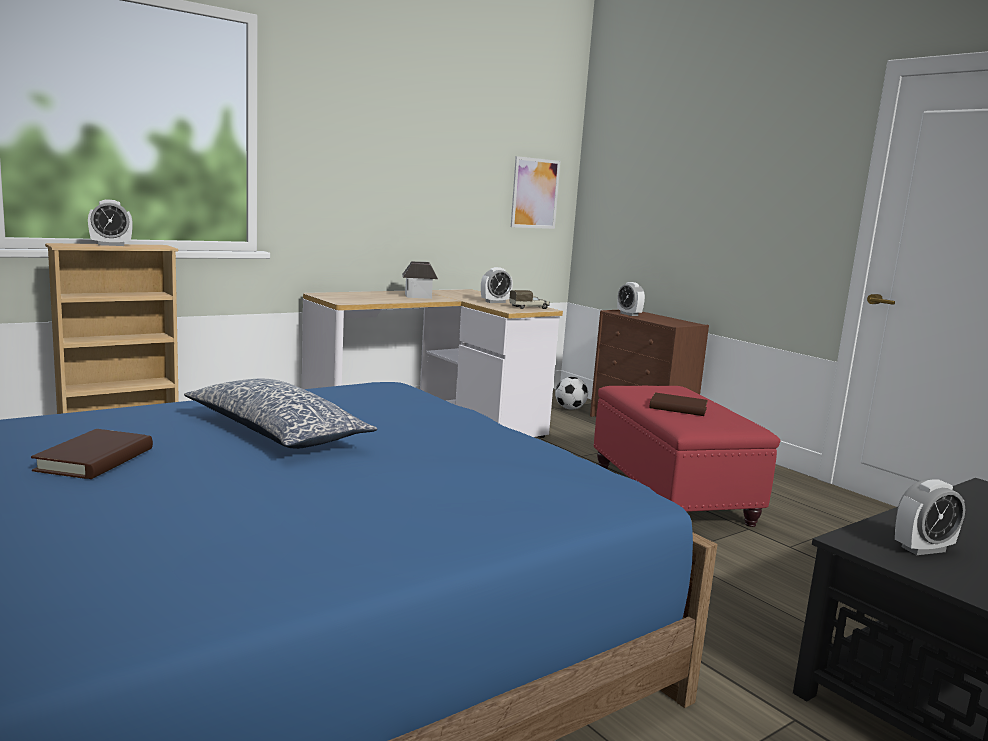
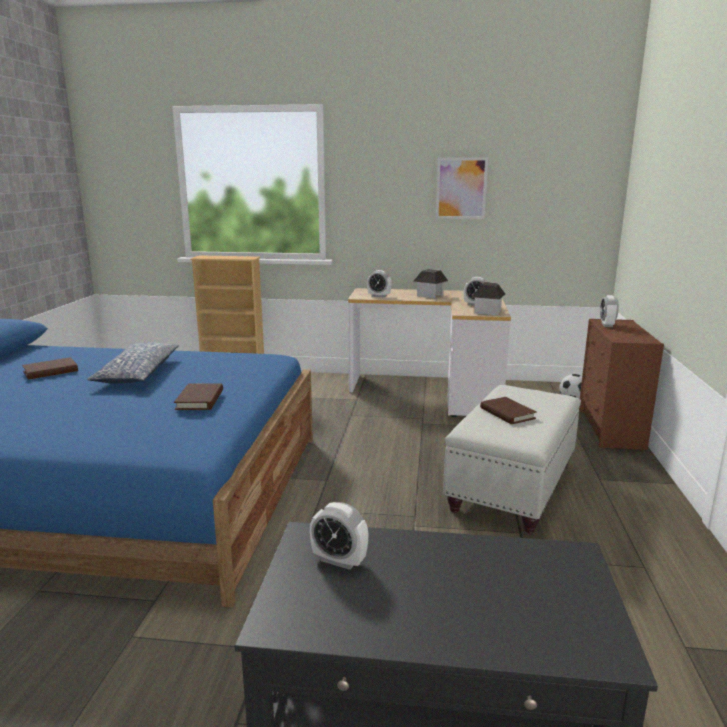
camera: 45 degrees right, 5 degrees up
alarm clock [88,200,133,246] -> alarm clock moved to [367,270,392,298]
toy truck [509,290,550,309] -> toy house [472,282,505,315]
picture [511,156,560,229] -> picture moved to [436,157,488,219]
red ottoman [594,386,781,527] -> white ottoman [443,385,581,533]
none -> brown book [174,383,223,410]

